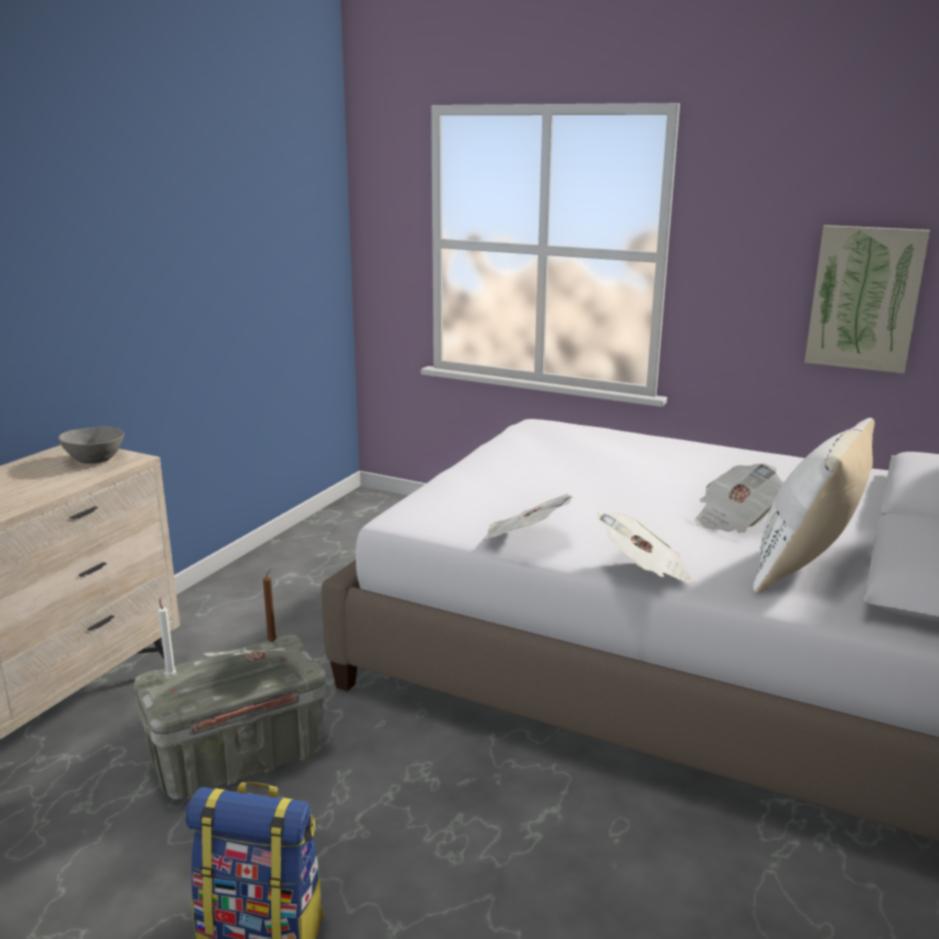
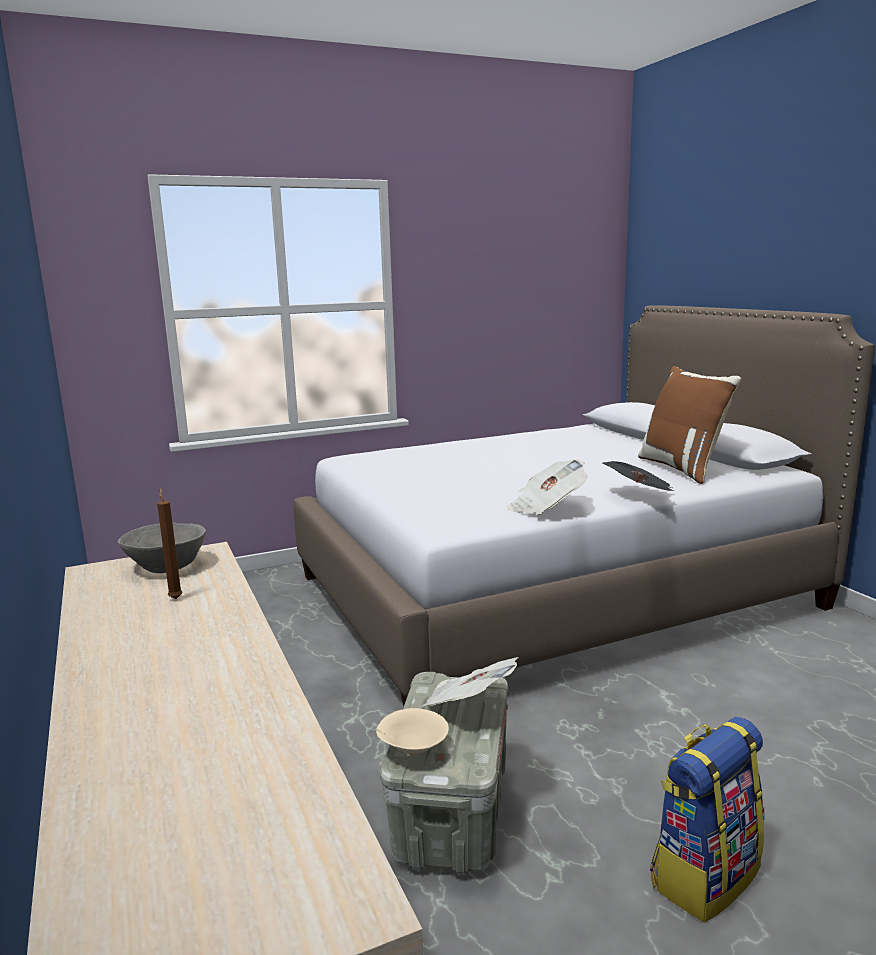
camera: 50 degrees left, 5 degrees down
white candle [158,598,176,676] -> beige bowl [376,708,449,756]
brown candle [263,568,277,642] -> brown candle moved to [157,488,183,599]
newspaper [694,463,784,533] -> none
white pillow [753,418,875,594] -> brown pillow [638,366,741,484]
picture [805,225,930,373] -> none

